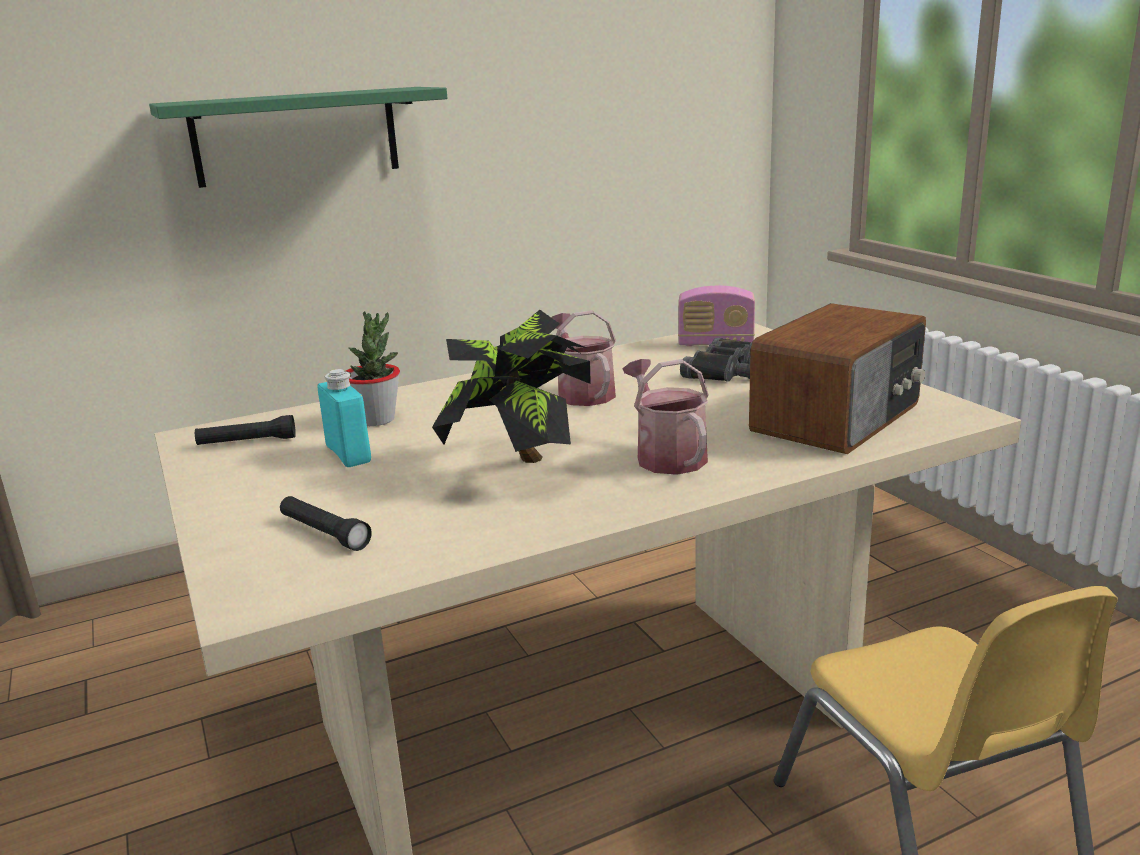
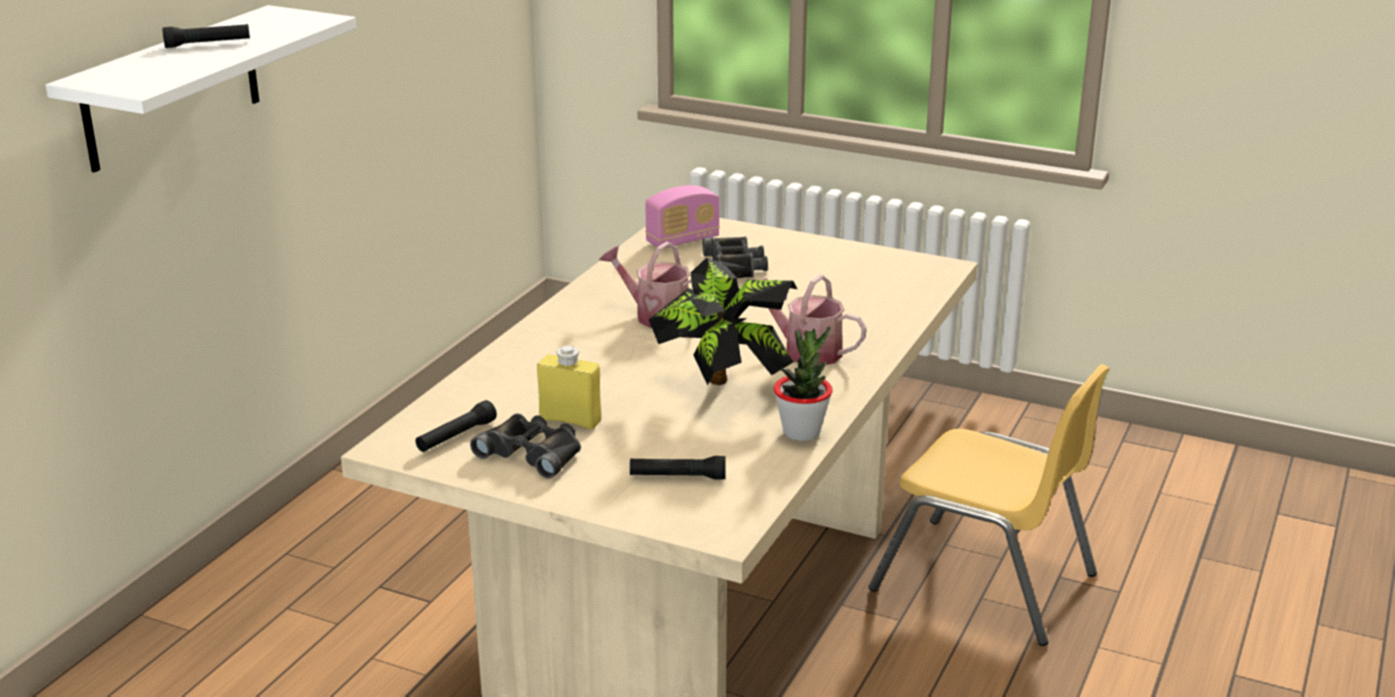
camera: 40 degrees left, 5 degrees up
green shelf [149,87,447,188] -> white shelf [45,5,356,172]
turquoise bottle [317,369,371,467] -> yellow bottle [537,346,602,429]
potted plant [346,312,400,426] -> potted plant moved to [774,326,833,441]
radio [749,303,926,454] -> none
none -> black flashlight [162,24,250,48]
none -> black binoculars [470,413,581,479]

